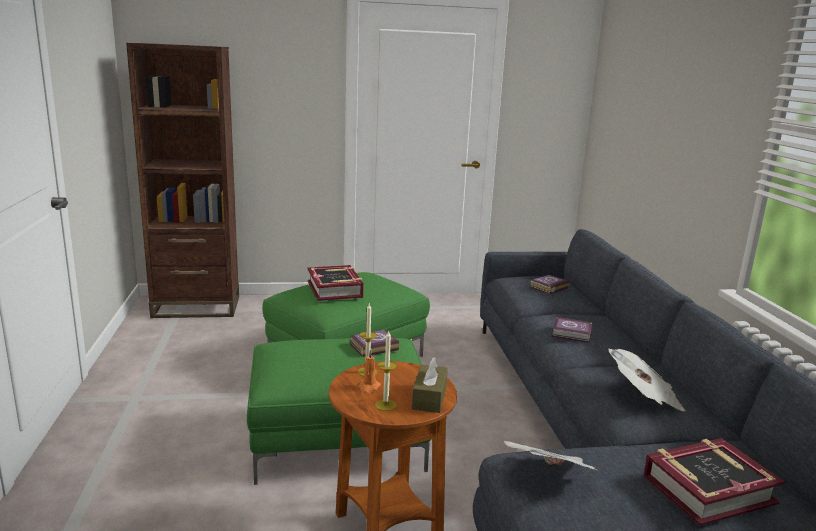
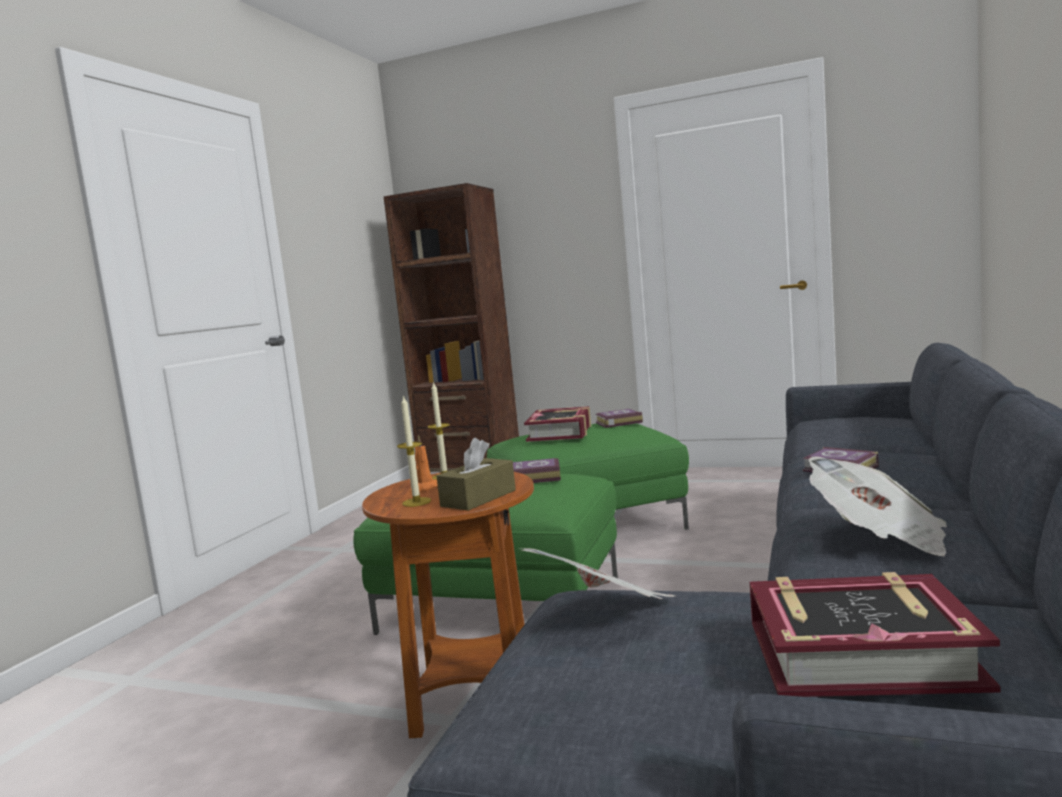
camera: 30 degrees right, 10 degrees down
book [530,275,569,294] -> book moved to [596,409,643,428]

